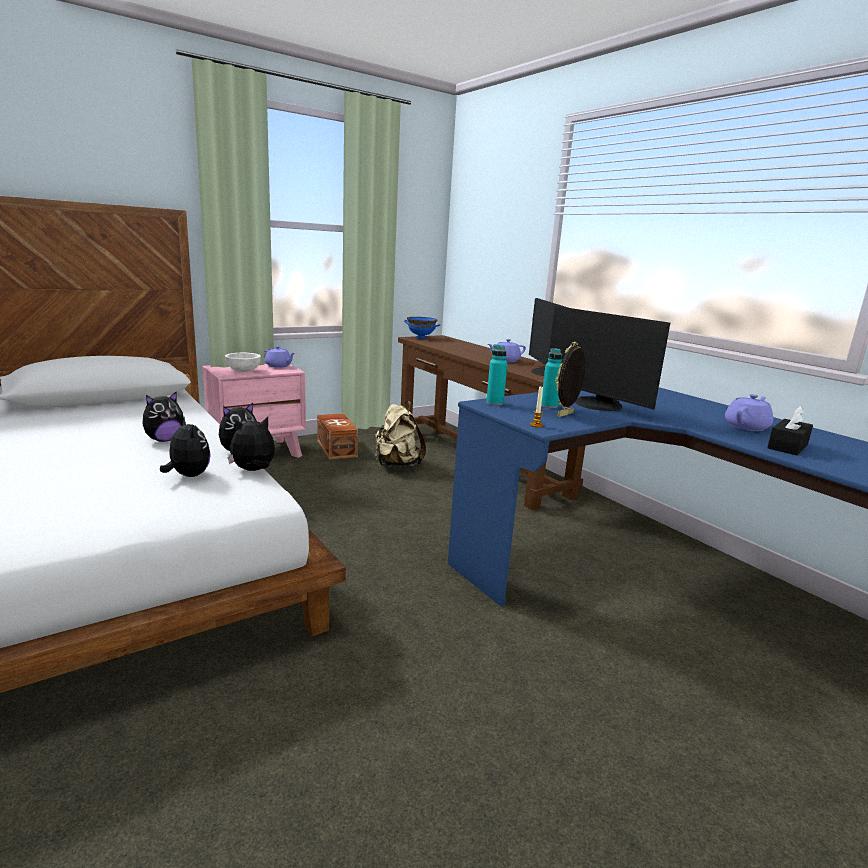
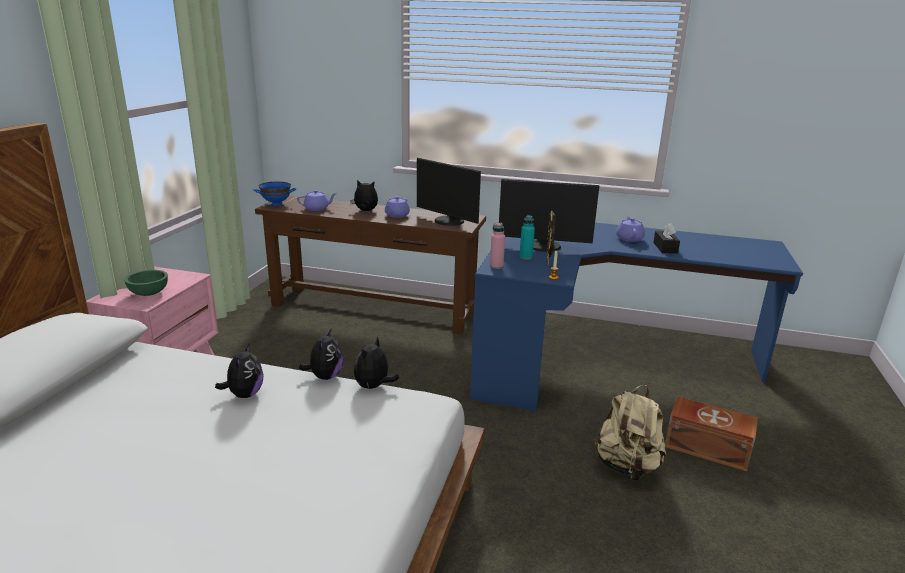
camera: 40 degrees left, 5 degrees up
plush toy [160,416,211,477] -> plush toy moved to [350,180,378,211]
white bowl [225,353,261,372] -> green bowl [124,270,168,296]
purple teapot [264,346,295,368] -> purple teapot moved to [297,190,337,211]
brown storage box [317,414,358,459] -> brown storage box moved to [665,396,758,472]
beige backpack [376,401,426,467] -> beige backpack moved to [593,385,666,481]
turquoise bottle [486,344,508,405] -> pink bottle [490,222,505,269]

